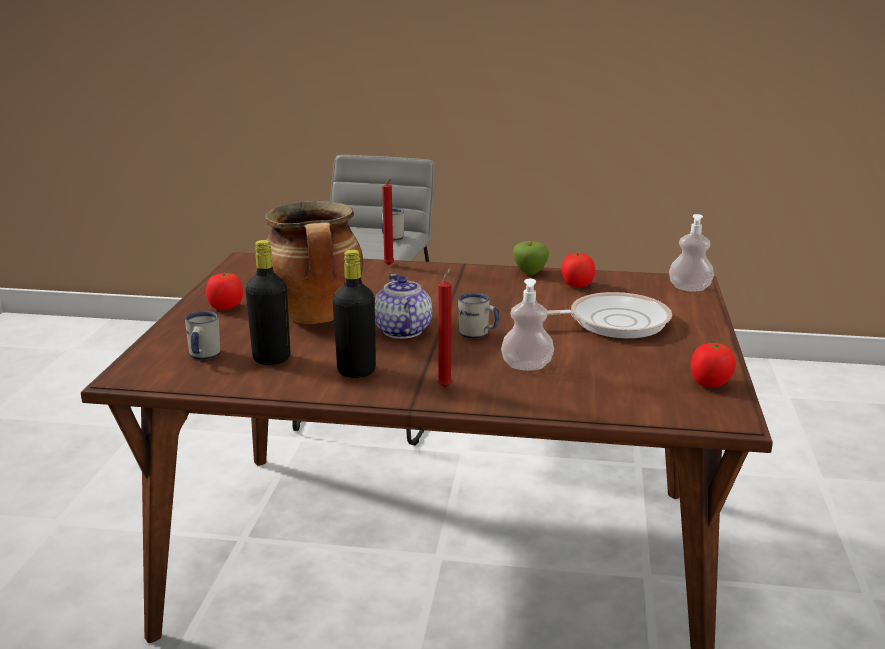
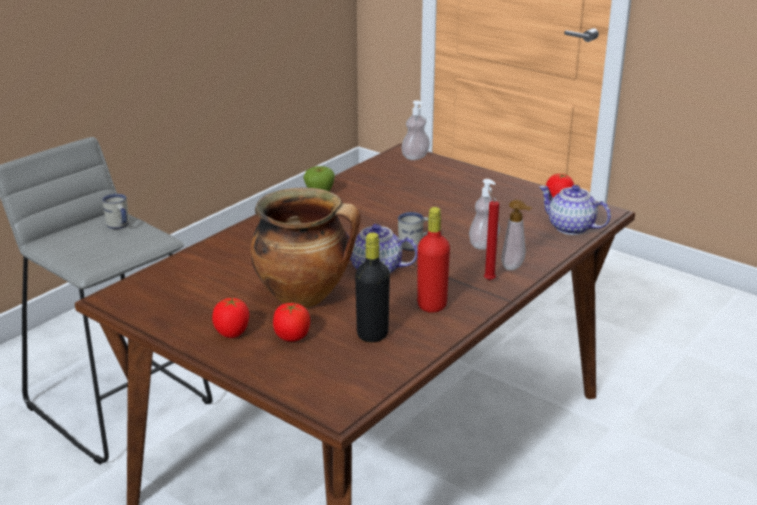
camera: 60 degrees left, 5 degrees up
white mug [185,311,220,360] -> none
black bottle [333,250,376,378] -> red bottle [417,207,450,313]
red candle [382,178,394,265] -> none
frying pan [547,292,672,338] -> none
tomato [561,253,595,287] -> tomato moved to [273,303,310,342]
none -> soap dispenser [501,200,532,270]
none -> teapot [539,185,611,235]

